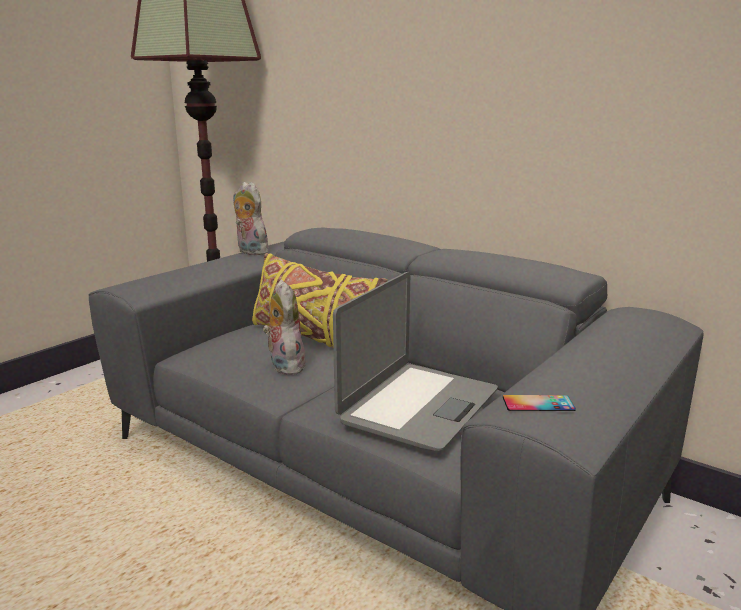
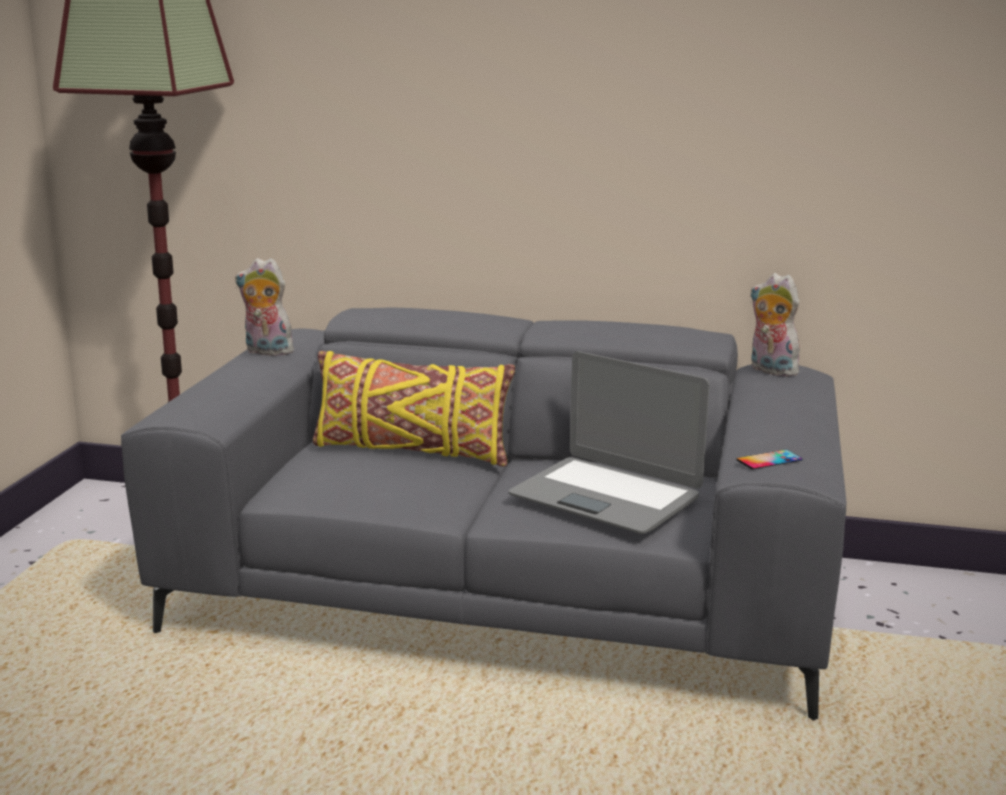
camera: 25 degrees left, 0 degrees up
plush toy [263,280,306,375] -> plush toy moved to [749,273,801,377]
laptop [333,272,498,451] -> laptop turned 120 degrees clockwise [509,351,710,534]

